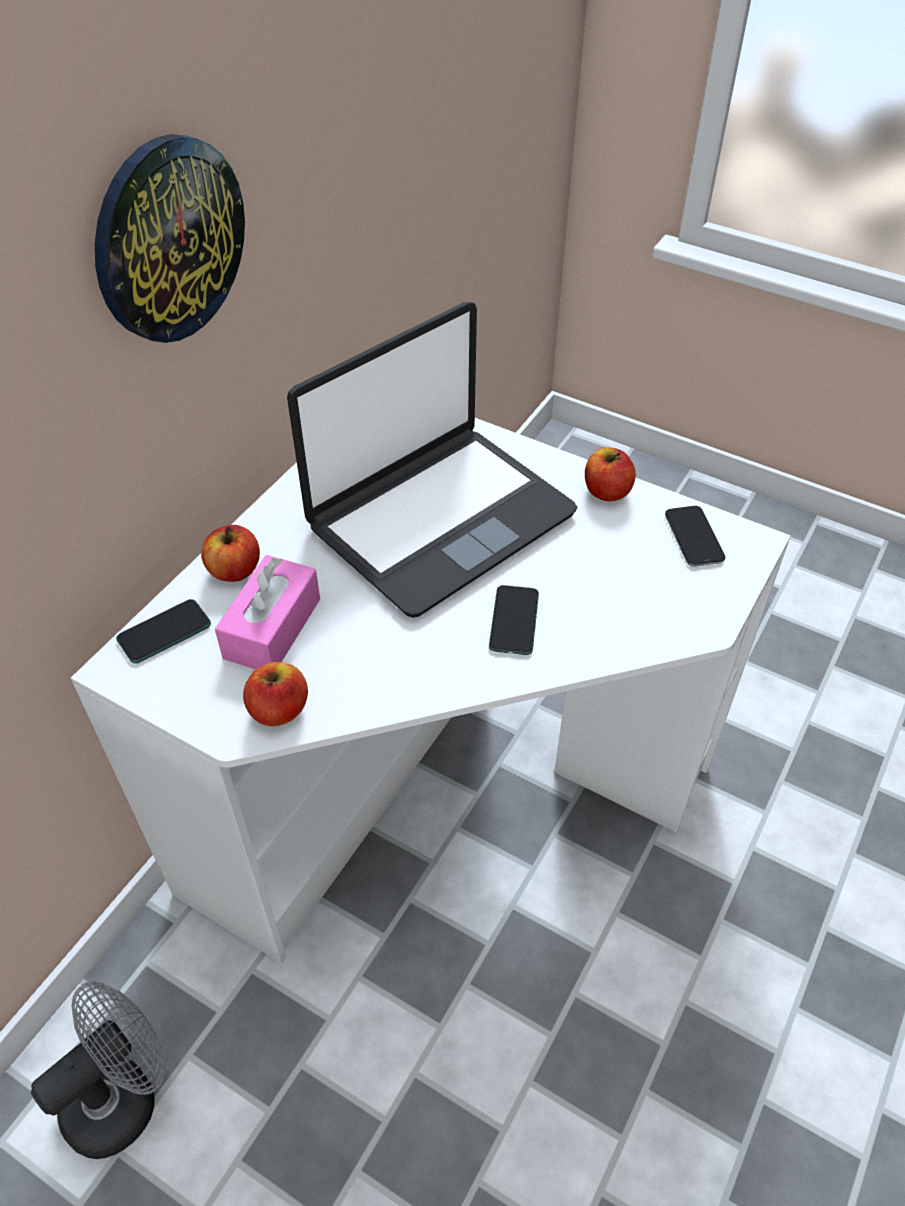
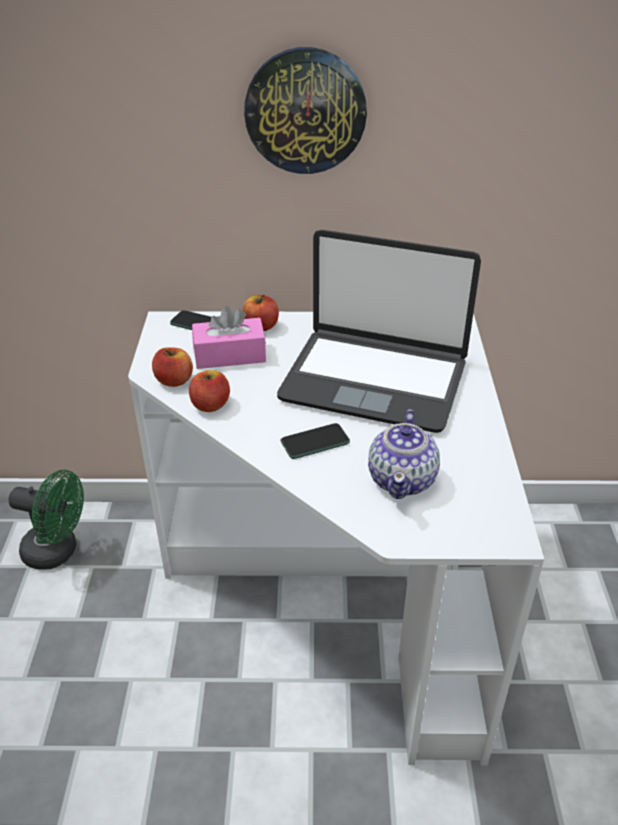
camera: 60 degrees right, 10 degrees down
grey fan [31,981,165,1159] -> green fan [9,470,84,570]
apple [585,447,636,502] -> apple moved to [189,370,230,412]
phone [665,506,725,567] -> none
none -> teapot [368,409,440,499]

